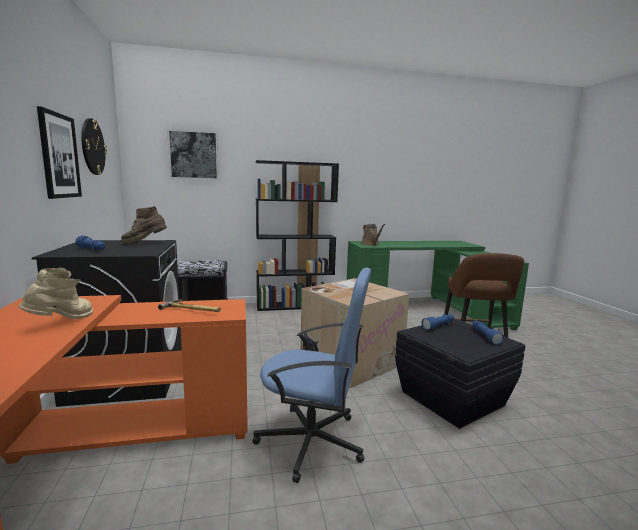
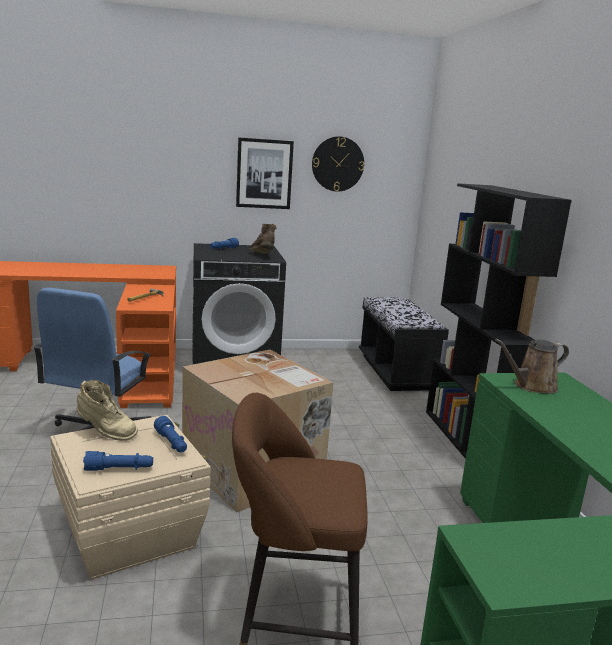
camera: 90 degrees right, 5 degrees up
beige boot [18,267,93,319] -> beige boot moved to [76,380,138,441]
picture [167,129,219,180] -> none
black storage box [395,318,526,429] -> beige storage box [50,415,211,580]

